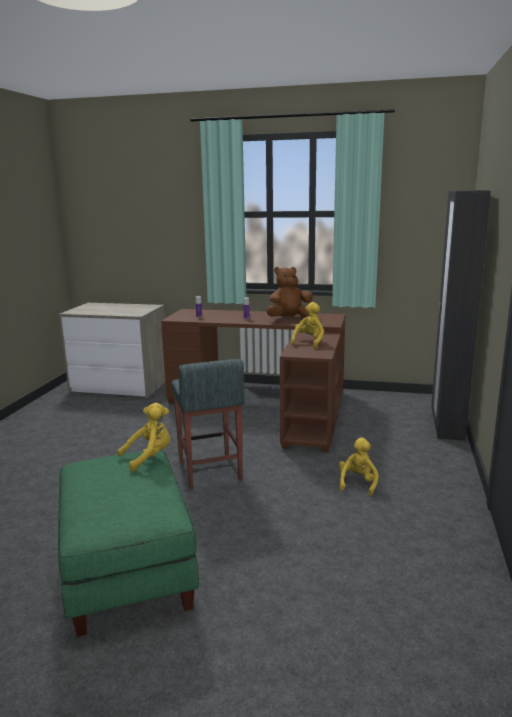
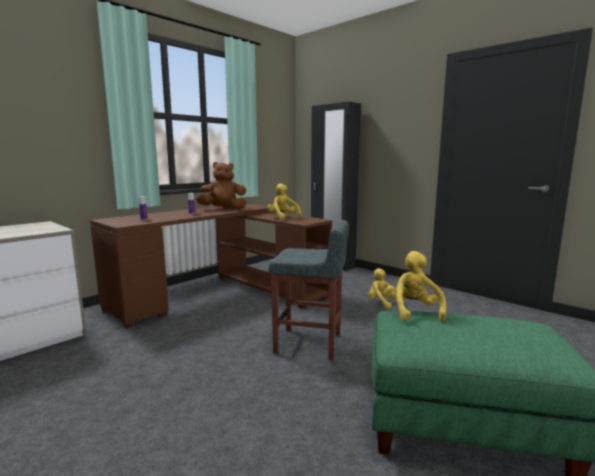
camera: 60 degrees left, 5 degrees down
brown plush toy [267,267,313,318] -> brown plush toy turned 75 degrees clockwise [196,162,247,209]

